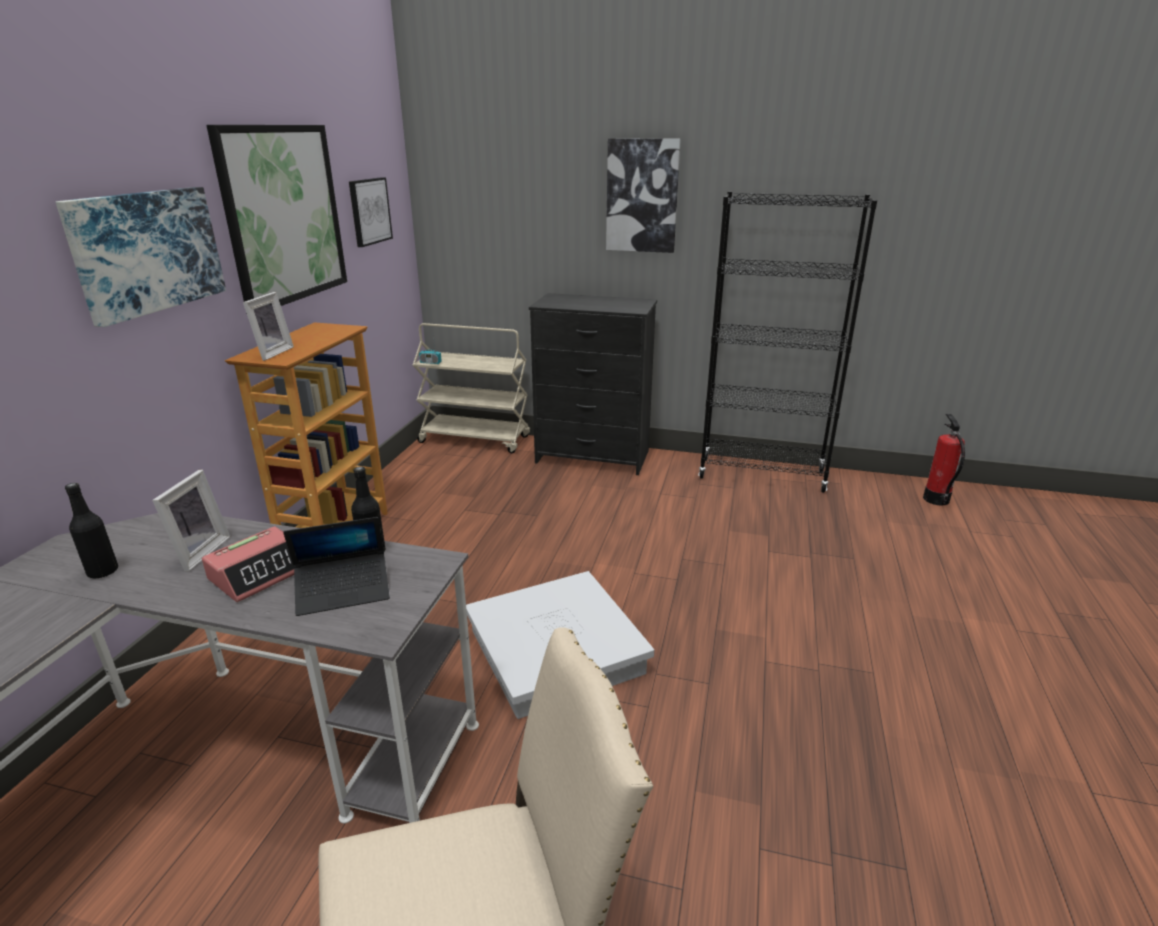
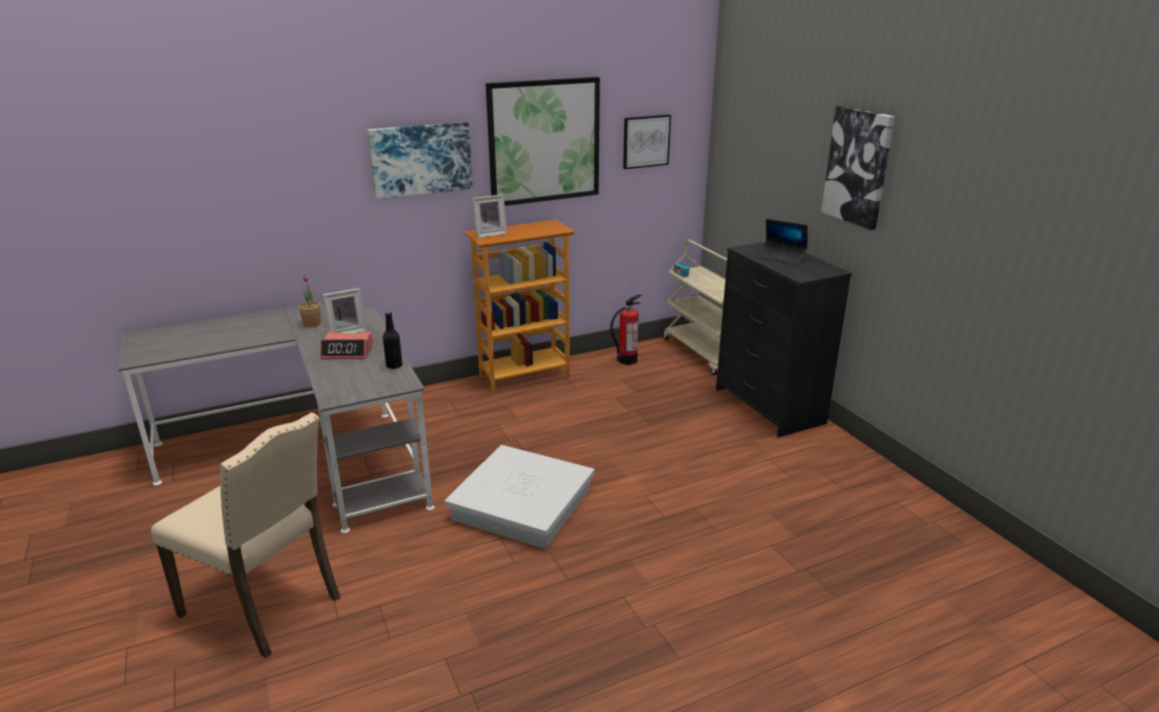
camera: 50 degrees right, 0 degrees up
black bottle [65,483,118,578] -> potted plant [299,275,321,327]
laptop [283,517,390,616] -> laptop moved to [757,219,808,265]
black bookcase [698,192,877,493] -> none
fire extinguisher [923,414,965,506] -> fire extinguisher moved to [610,294,642,365]

